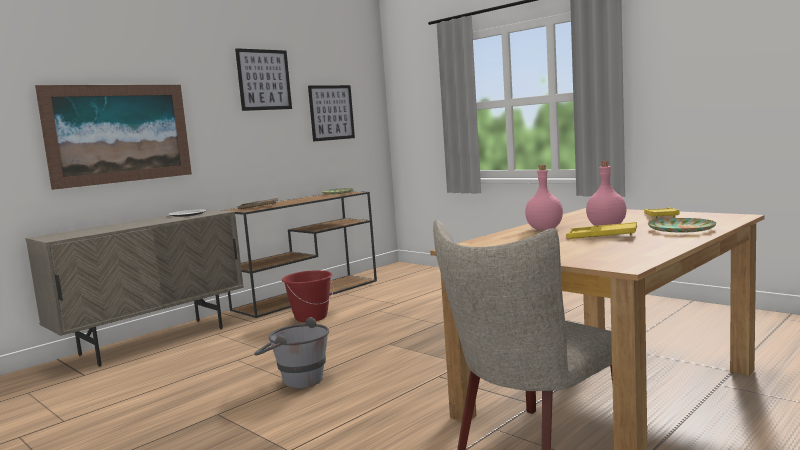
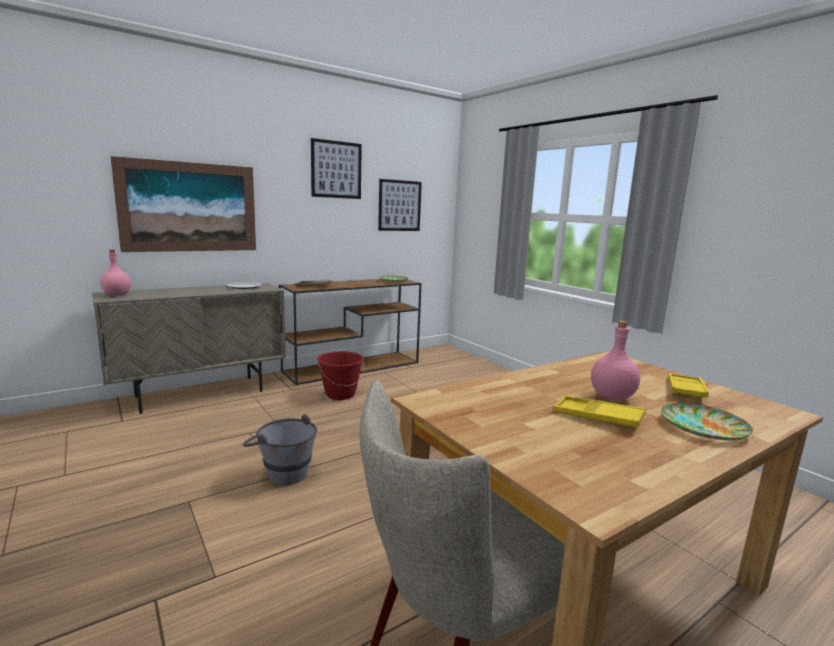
camera: 10 degrees right, 5 degrees up
pink bottle [525,165,563,230] -> pink bottle moved to [100,249,131,296]

